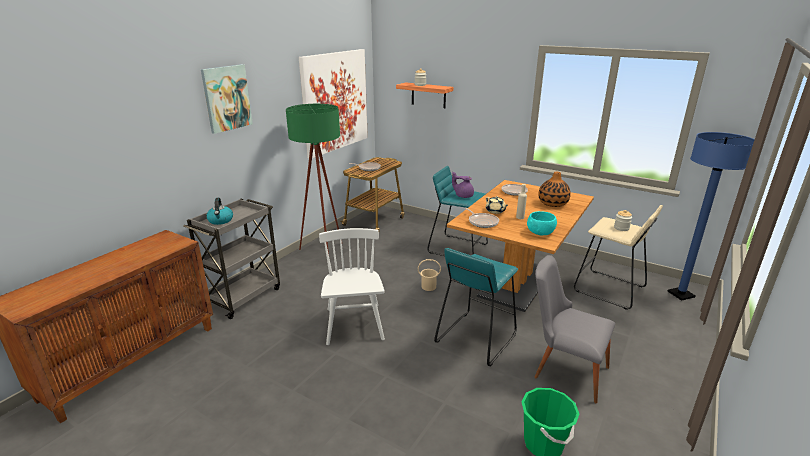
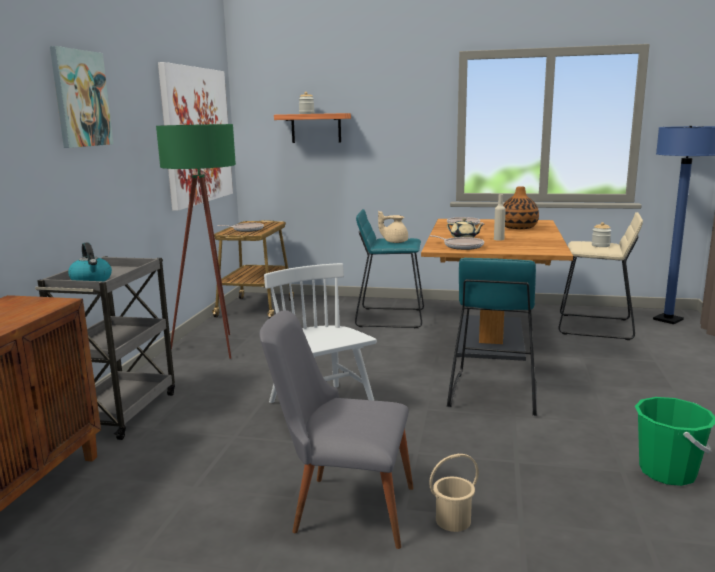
camera: 20 degrees left, 10 degrees down
beige bucket [418,259,441,291] -> beige bucket moved to [429,454,479,532]
purple teapot [452,172,474,198] -> beige teapot [378,211,408,243]
turquoise bowl [527,211,557,236] -> none
grey chair [535,255,615,403] -> grey chair moved to [260,310,414,549]

